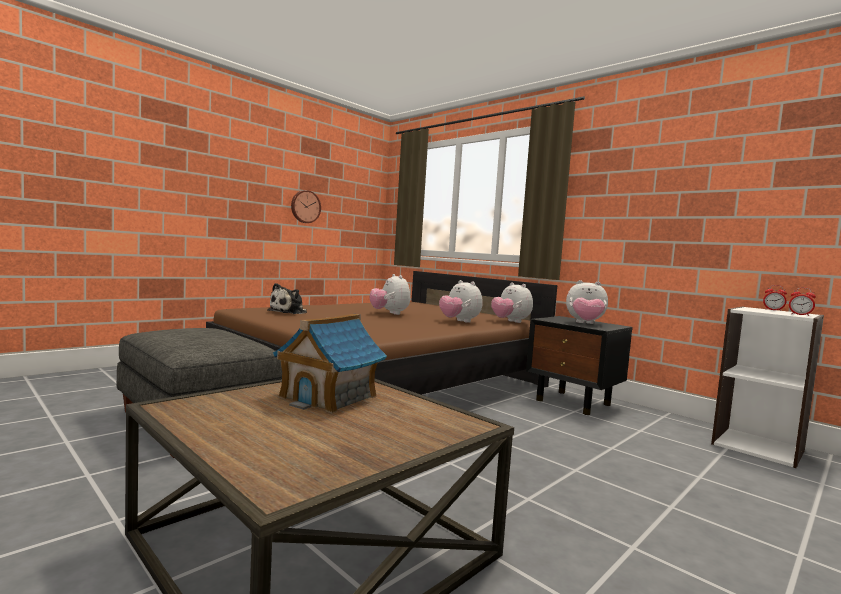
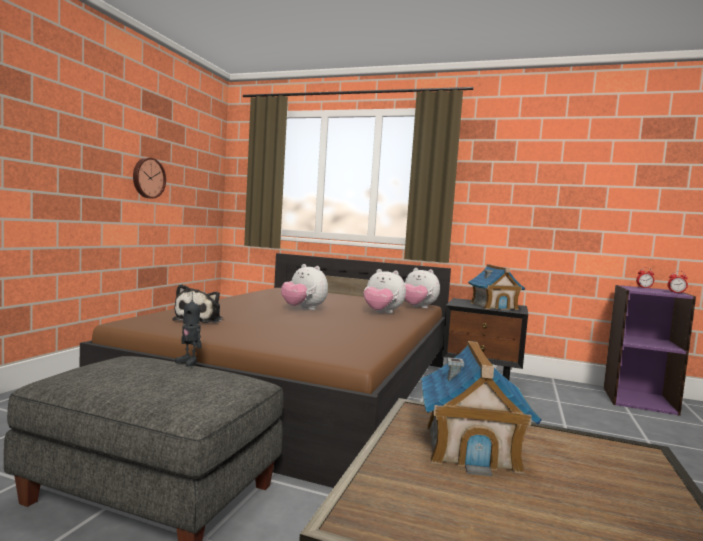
camera: 25 degrees left, 0 degrees up
plush toy [566,280,608,324] -> toy house [468,264,525,311]
white bookcase [711,307,824,468] -> purple bookcase [604,285,696,416]
none -> toy robot [175,293,202,366]

